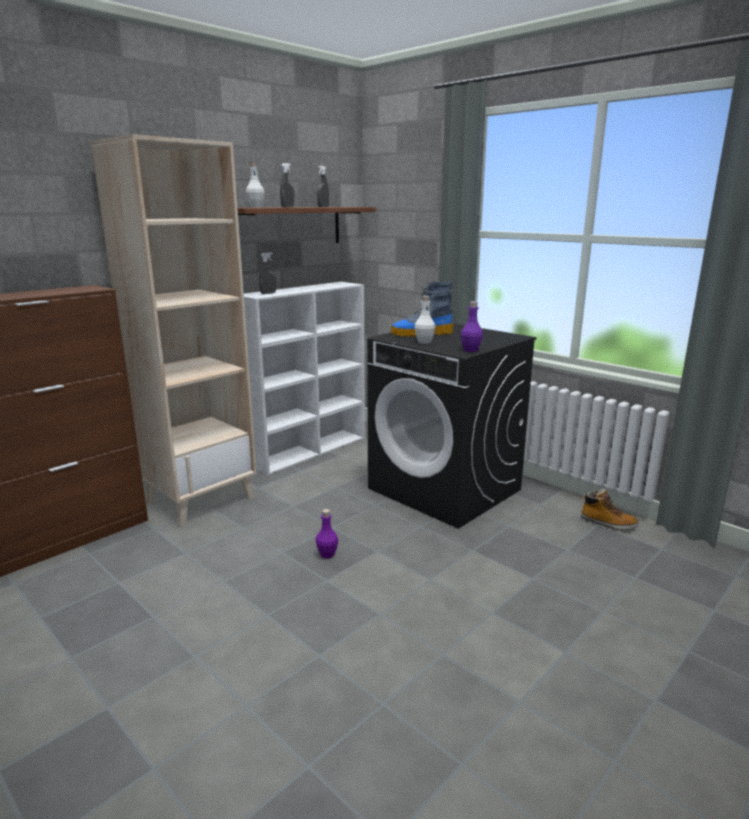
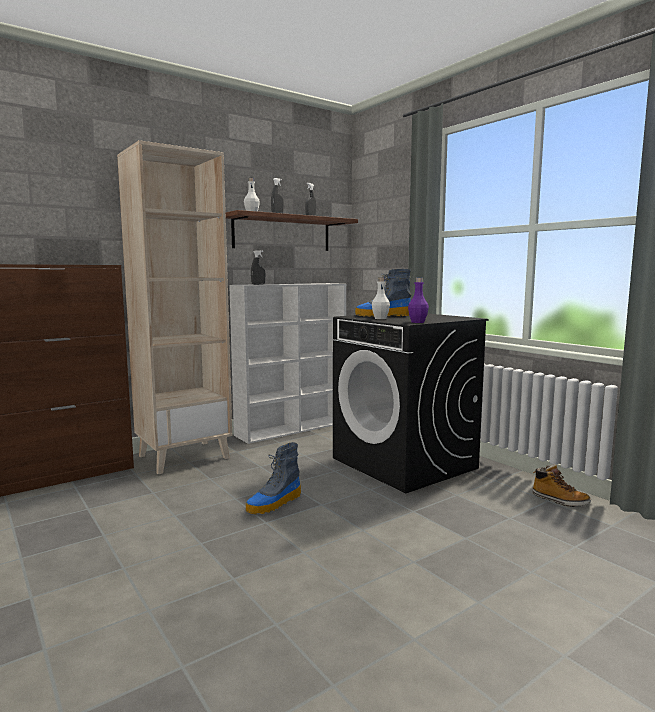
camera: 10 degrees right, 10 degrees down
purple bottle [316,509,338,559] -> boot [246,442,301,514]

